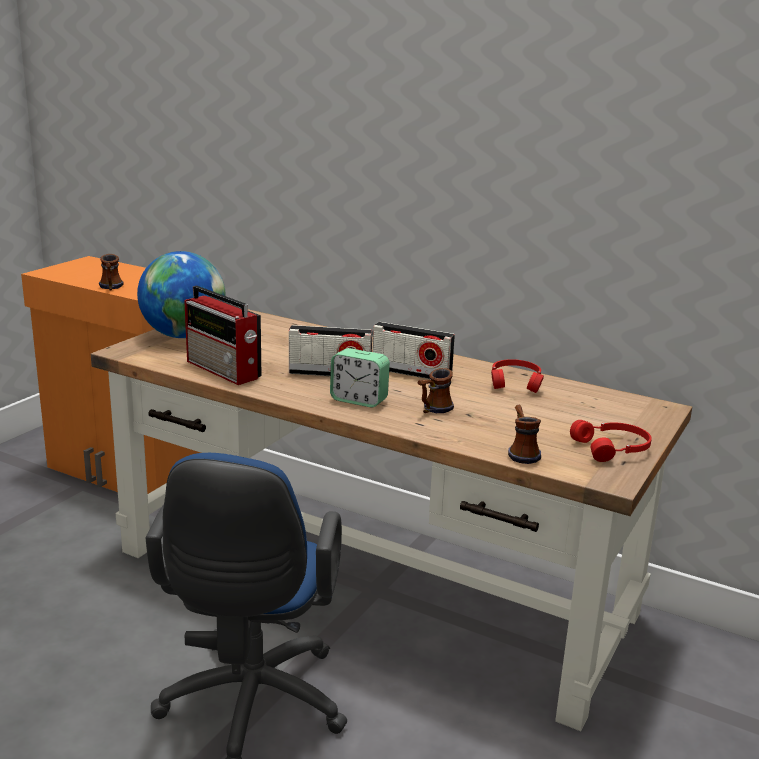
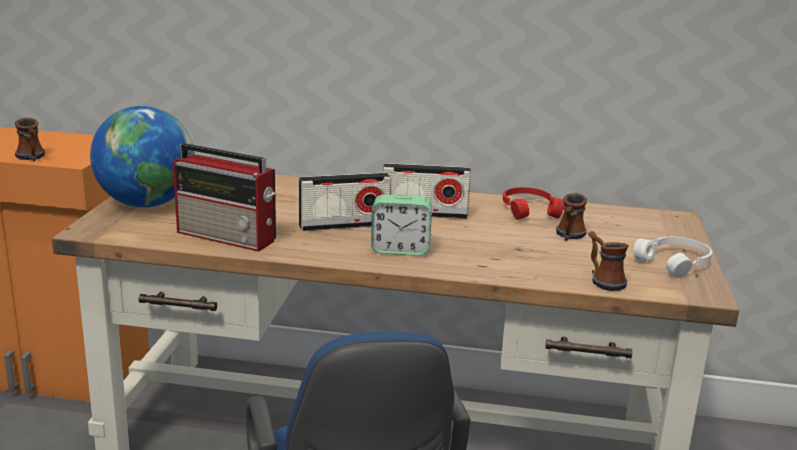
camera: 20 degrees left, 0 degrees up
mug [417,368,454,413] -> mug moved to [556,193,587,241]
red headphones [570,420,652,462] -> white headphones [634,237,712,278]

